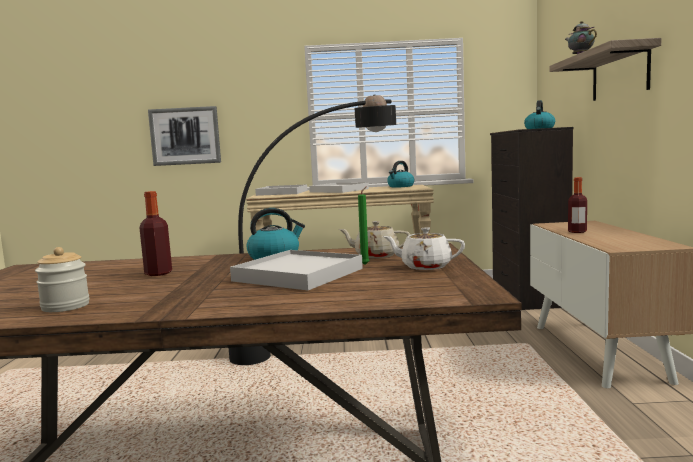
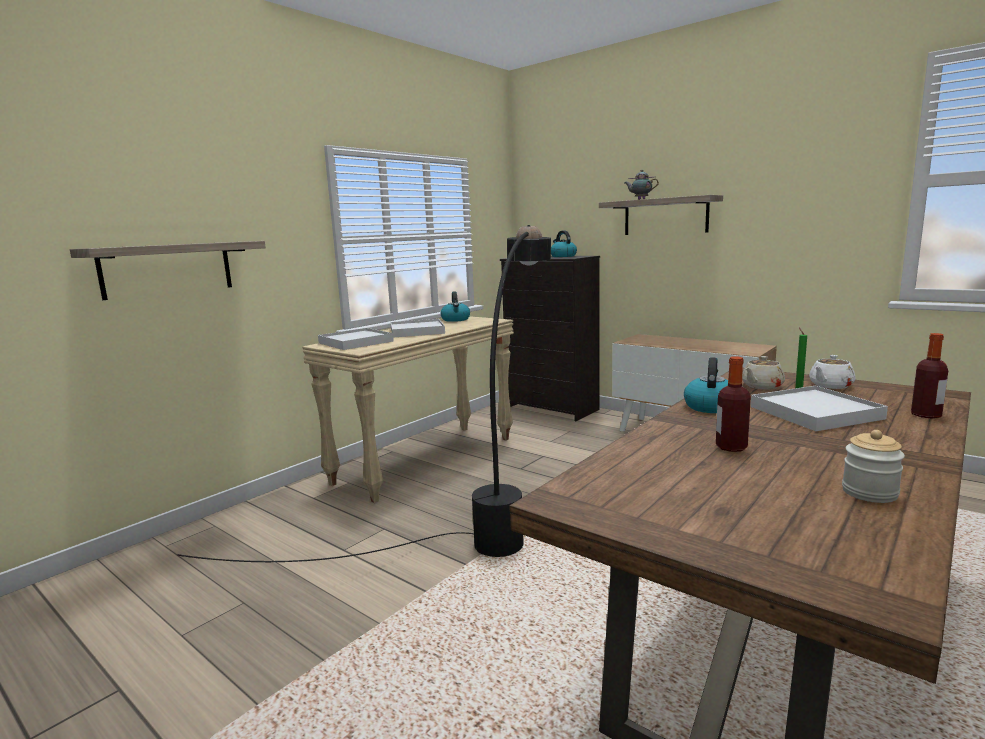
camera: 50 degrees left, 5 degrees up
picture [148,106,221,166] -> shelf [70,241,266,300]
bottle [568,177,587,233] -> bottle moved to [911,333,948,419]

